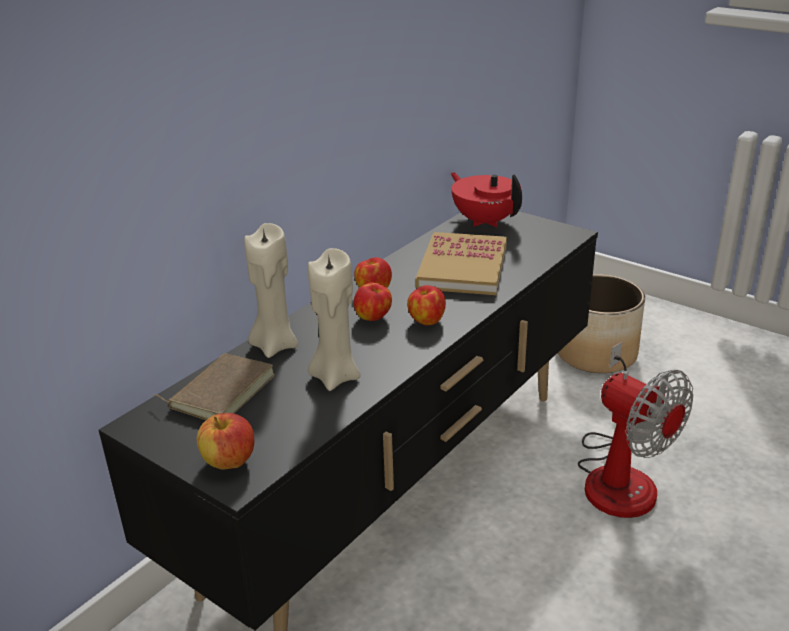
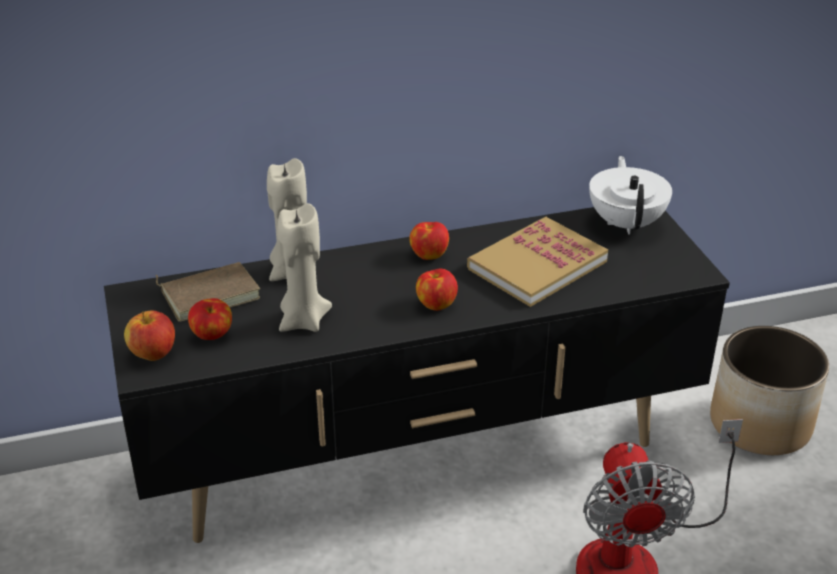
camera: 35 degrees right, 5 degrees up
apple [354,282,392,321] -> apple moved to [188,298,232,340]
red teapot [451,172,522,227] -> white teapot [589,156,672,234]

